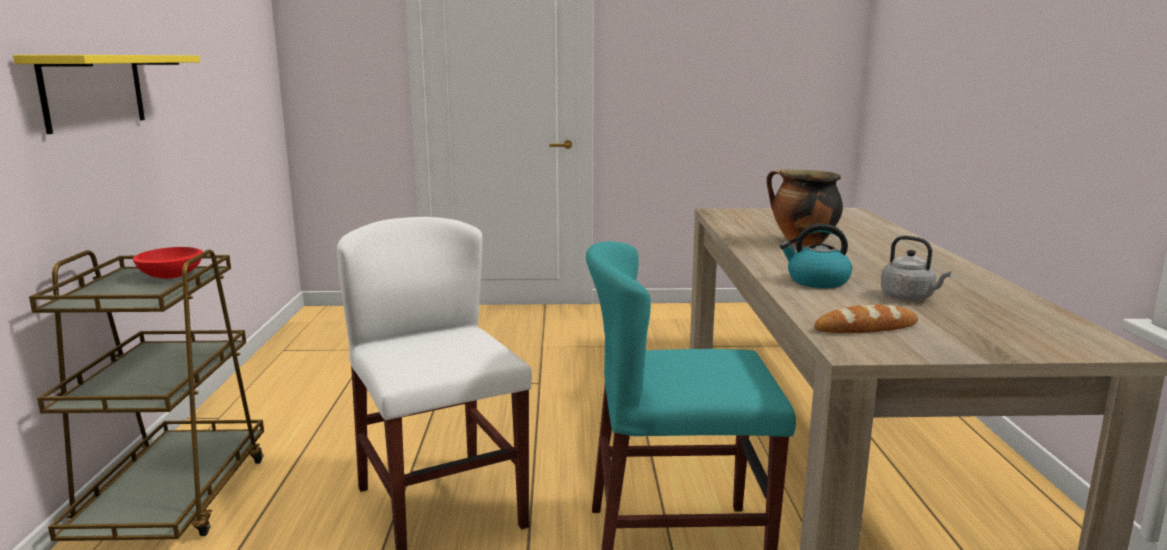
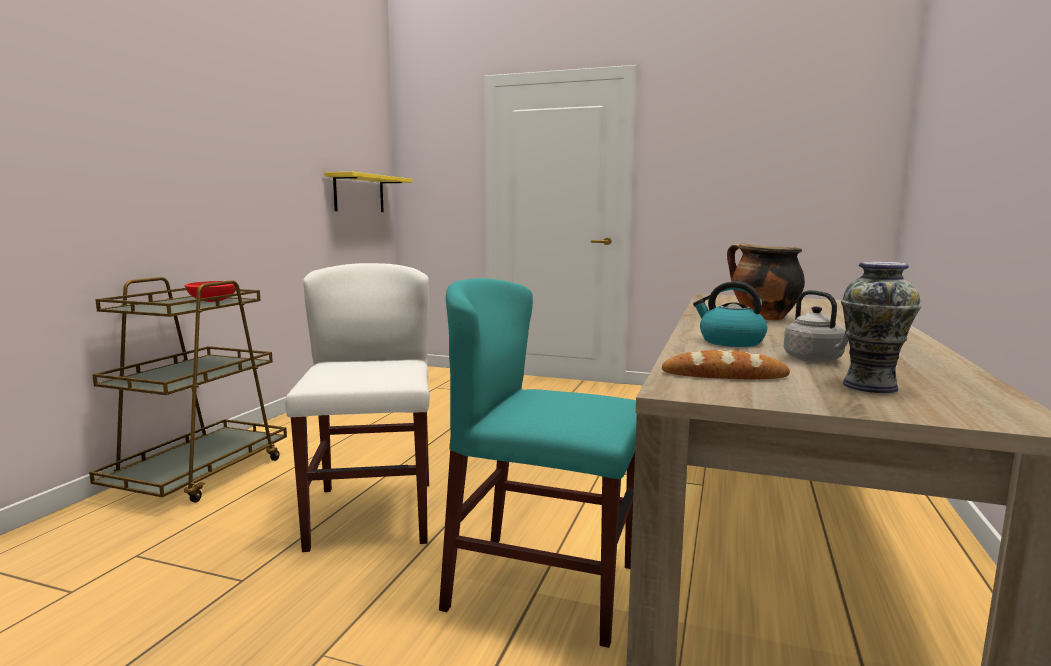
camera: 20 degrees right, 5 degrees down
yellow shelf [13,55,200,134] -> yellow shelf moved to [324,172,413,212]
none -> vase [841,261,921,393]

